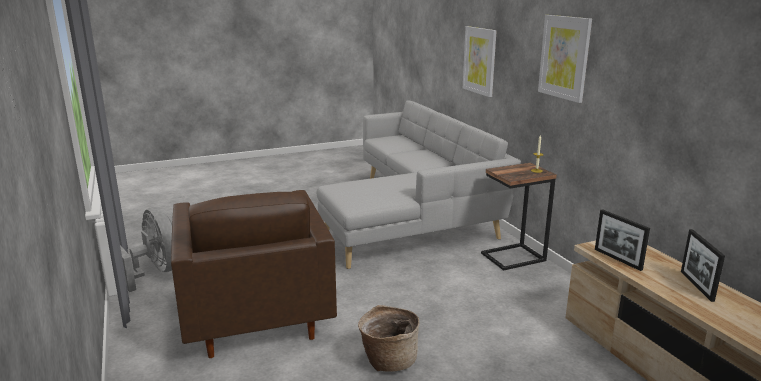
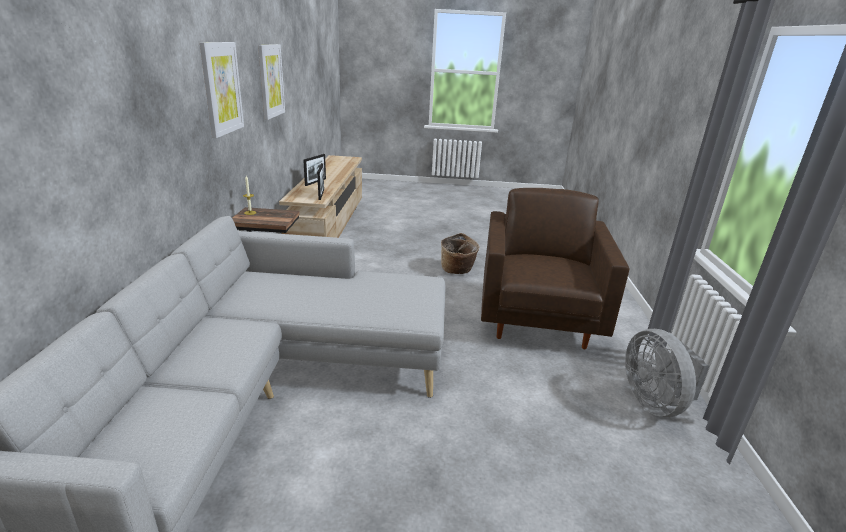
camera: 155 degrees left, 5 degrees up
picture [463,26,497,97] -> picture moved to [258,44,285,120]

